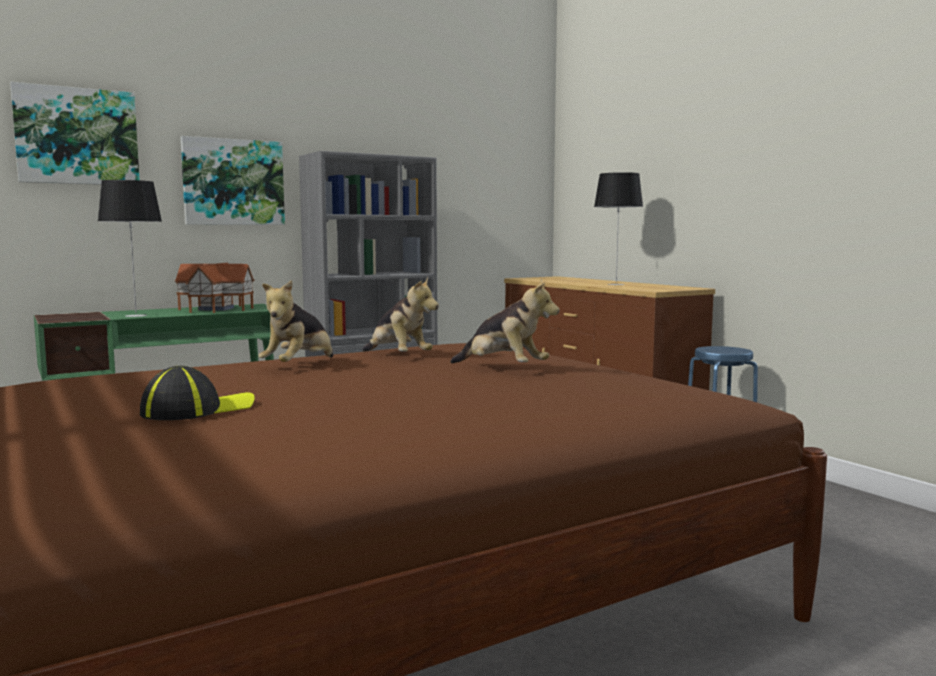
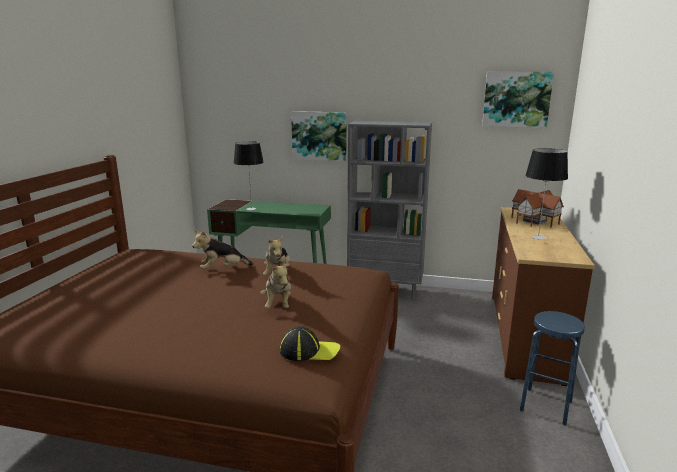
camera: 45 degrees right, 10 degrees up
picture [10,82,139,185] -> picture moved to [482,72,554,128]
cap [140,365,255,420] -> cap moved to [280,326,340,361]
toy house [174,262,255,313] -> toy house moved to [511,189,564,227]

